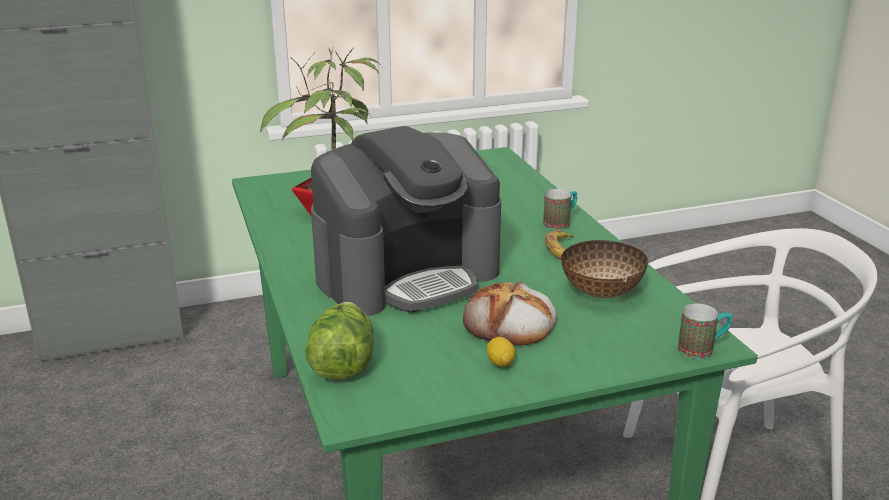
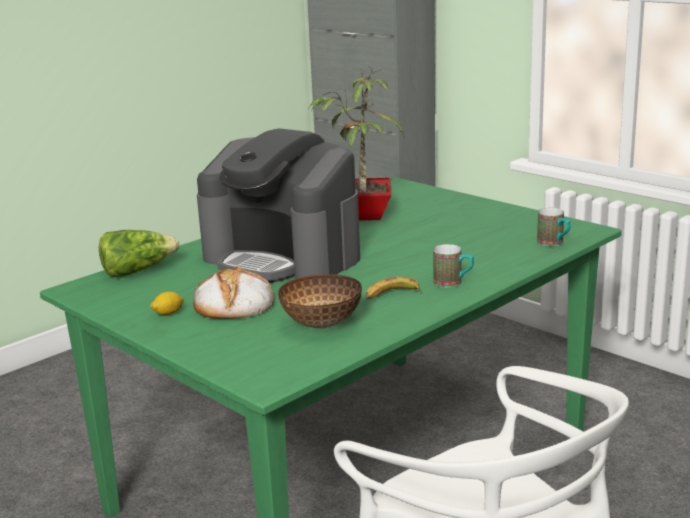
camera: 65 degrees right, 5 degrees down
mug [678,304,732,359] -> mug moved to [537,208,571,247]

